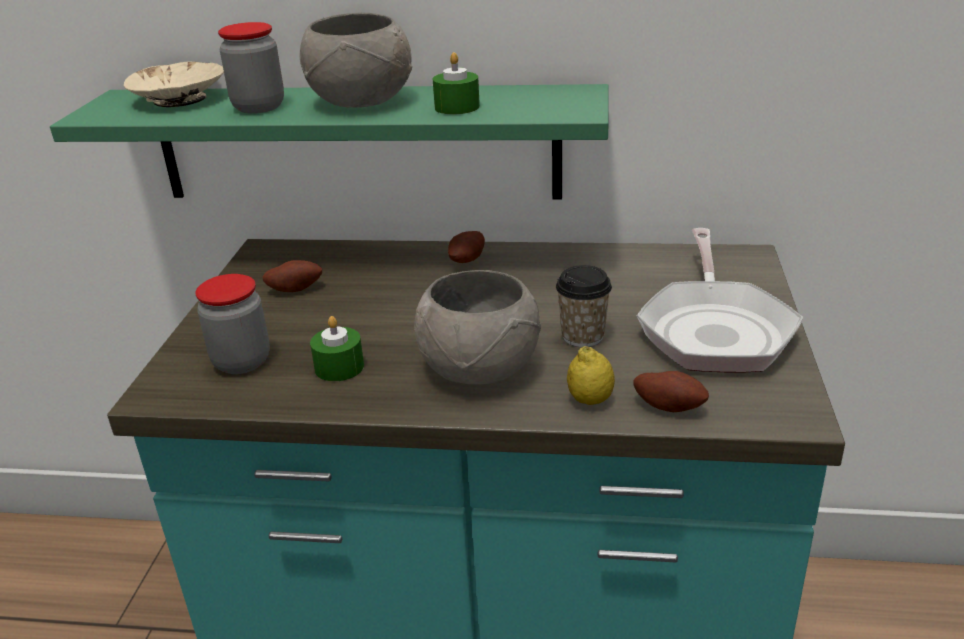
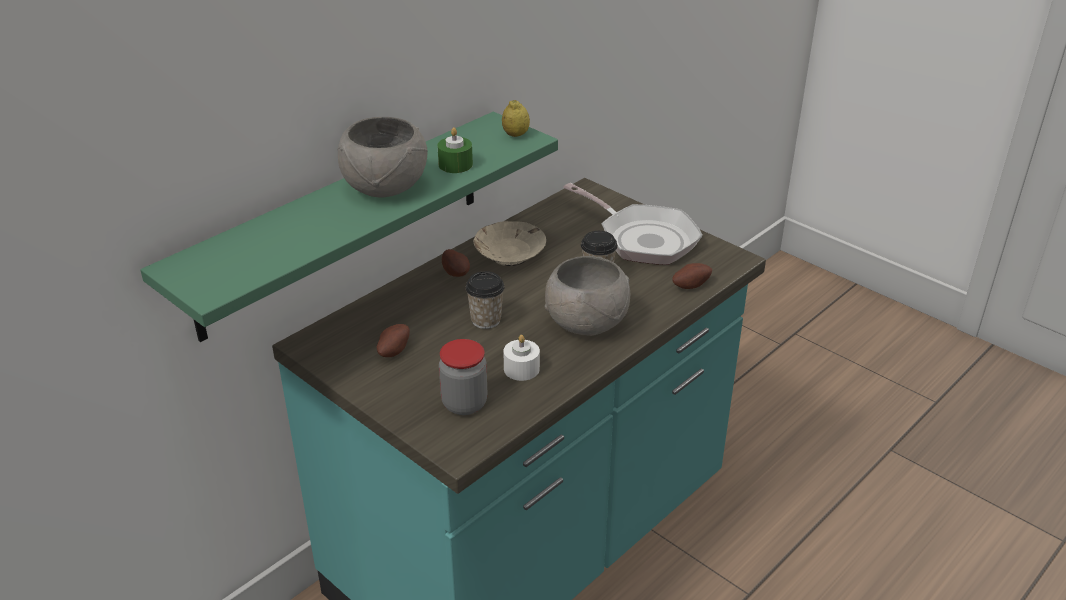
camera: 55 degrees left, 5 degrees up
beige bowl [124,61,224,107] -> beige bowl moved to [474,221,546,266]
jar [218,22,284,114] -> none
green candle [310,316,364,381] -> white candle [503,335,540,381]
lemon [567,346,615,405] -> lemon moved to [502,100,530,137]
none -> cup [465,271,505,329]

